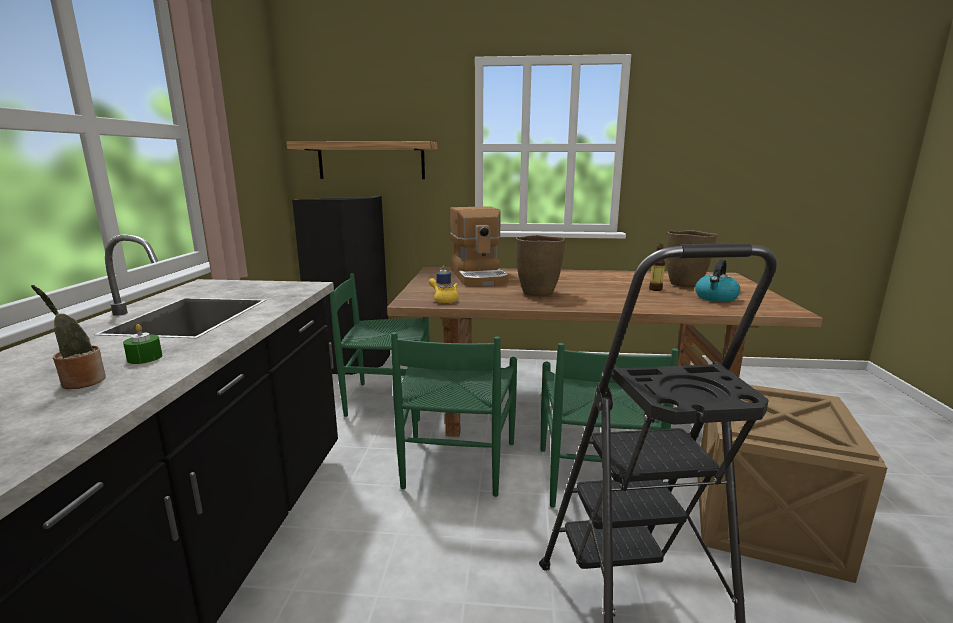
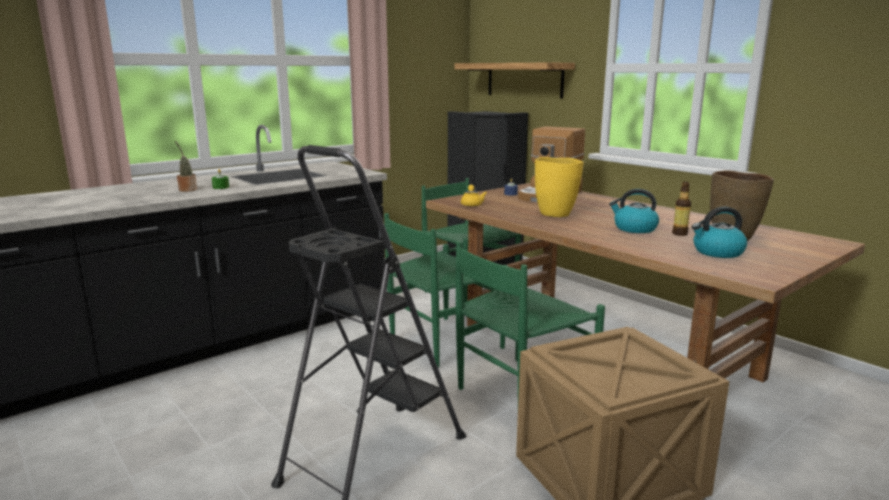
camera: 45 degrees right, 0 degrees up
brown vase [516,235,565,297] -> yellow vase [535,157,584,217]
none -> kettle [609,189,659,233]

